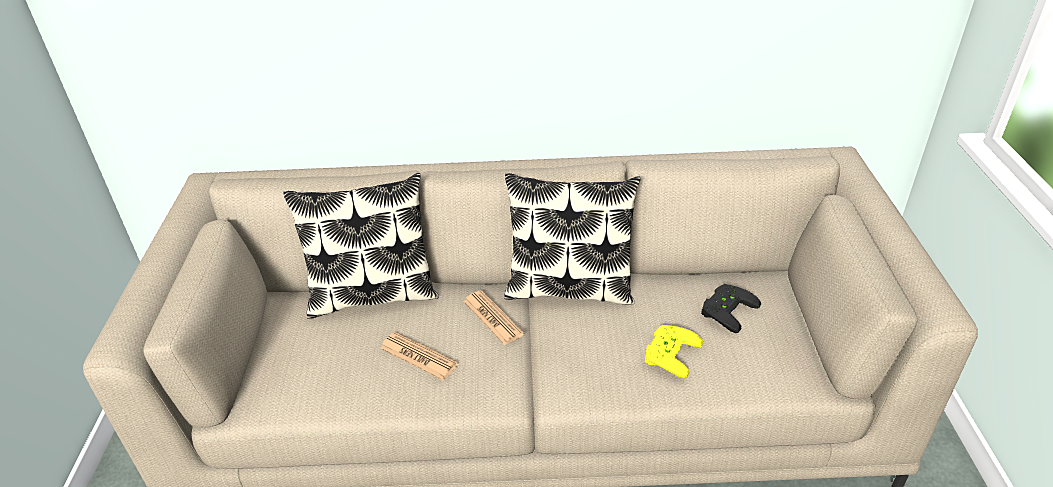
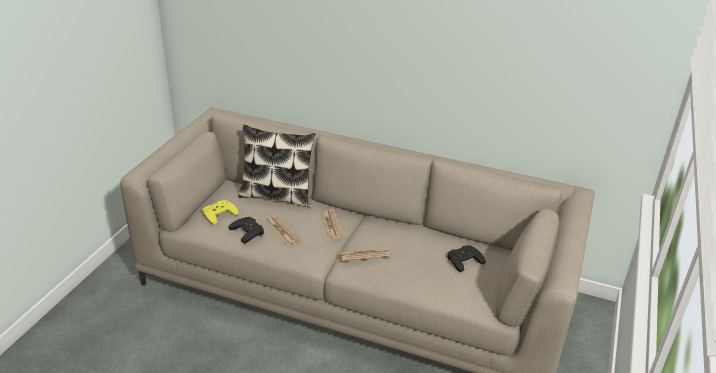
camera: 20 degrees right, 5 degrees down
pillow [504,173,640,305] -> none
yellow game controller [645,325,703,378] -> yellow game controller moved to [202,200,239,225]
none -> black game controller [229,217,264,243]
none -> newspaper [340,249,390,261]

